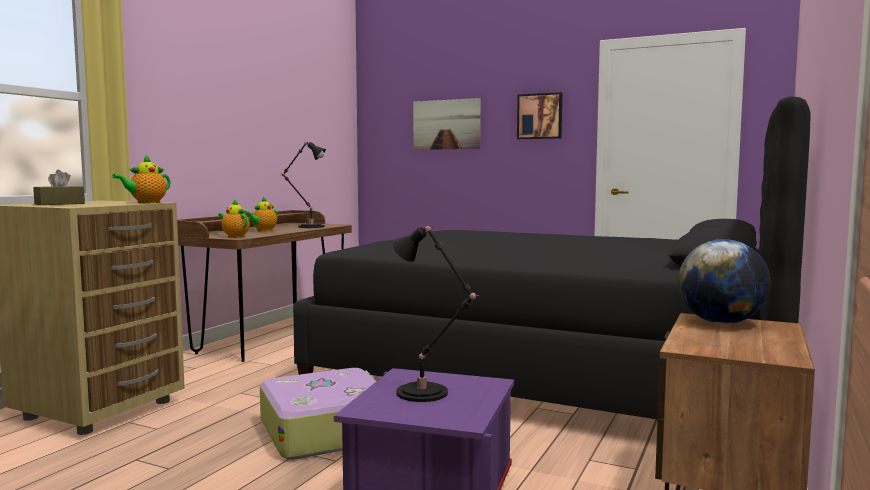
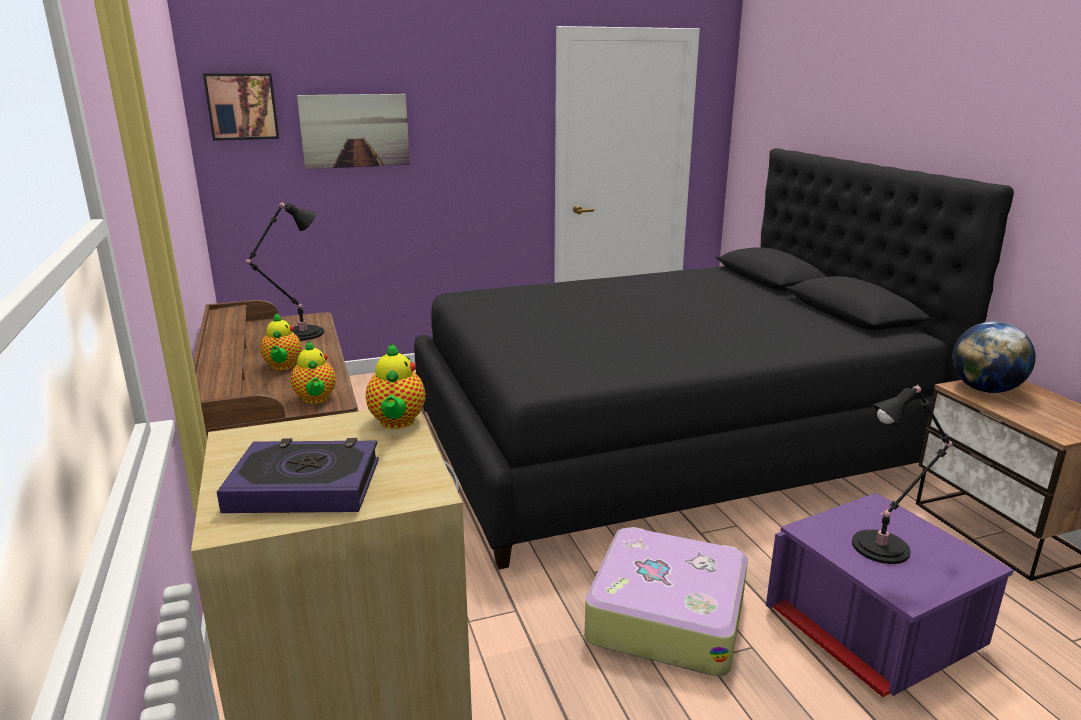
camera: 45 degrees left, 15 degrees up
brown tissue box [33,170,85,205] -> book [217,438,379,513]
teapot [218,199,250,238] -> teapot turned 105 degrees counterclockwise [291,341,336,404]
picture [517,92,562,139] -> picture moved to [203,73,279,141]

